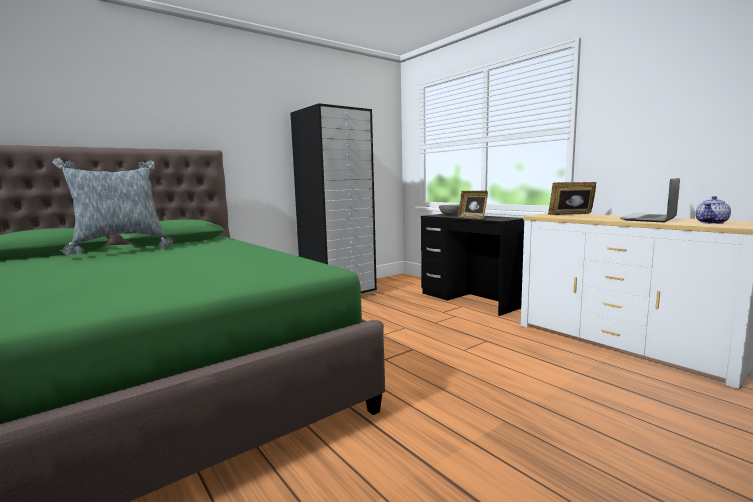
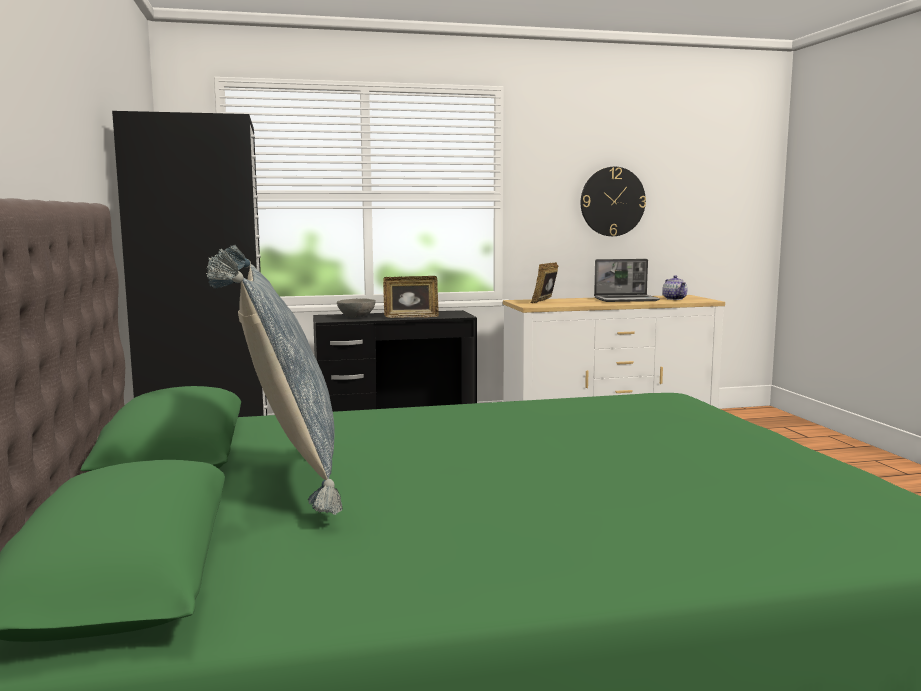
camera: 65 degrees left, 0 degrees up
laptop [620,178,680,222] -> laptop turned 75 degrees counterclockwise [594,259,660,302]
none -> wall clock [581,167,646,236]

